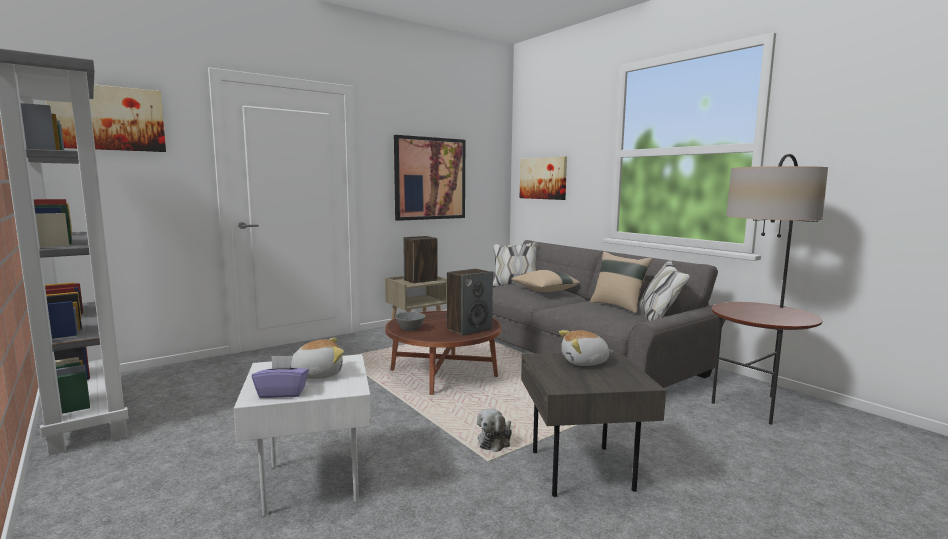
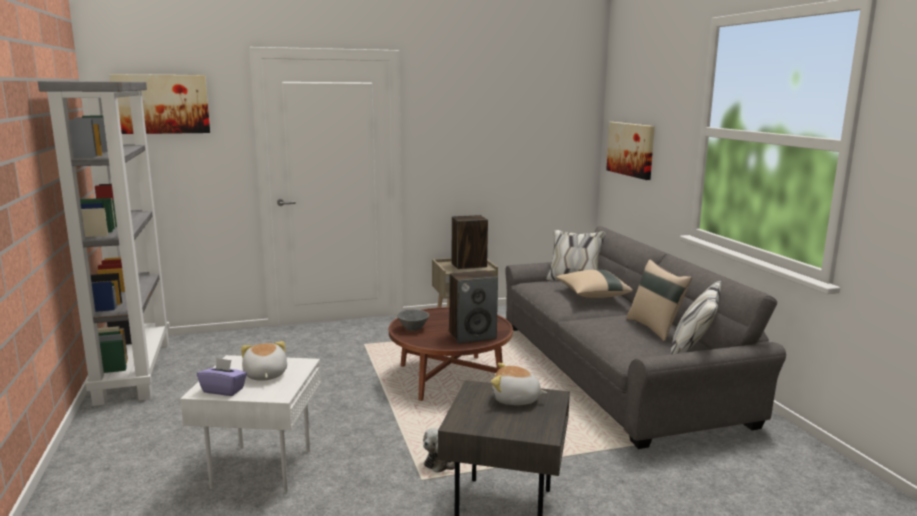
camera: 20 degrees right, 5 degrees up
plush toy [291,338,344,379] -> plush toy turned 105 degrees counterclockwise [241,341,287,381]
picture [394,135,465,221] -> none
floor lamp [711,153,828,424] -> none

